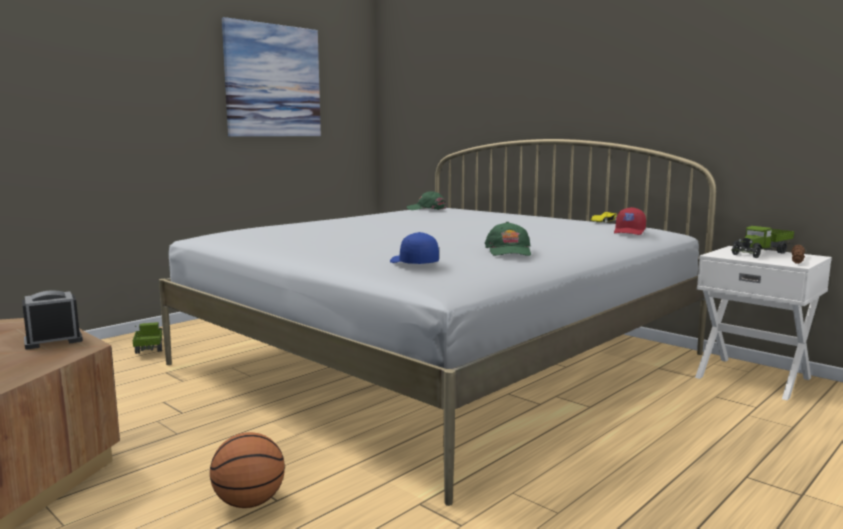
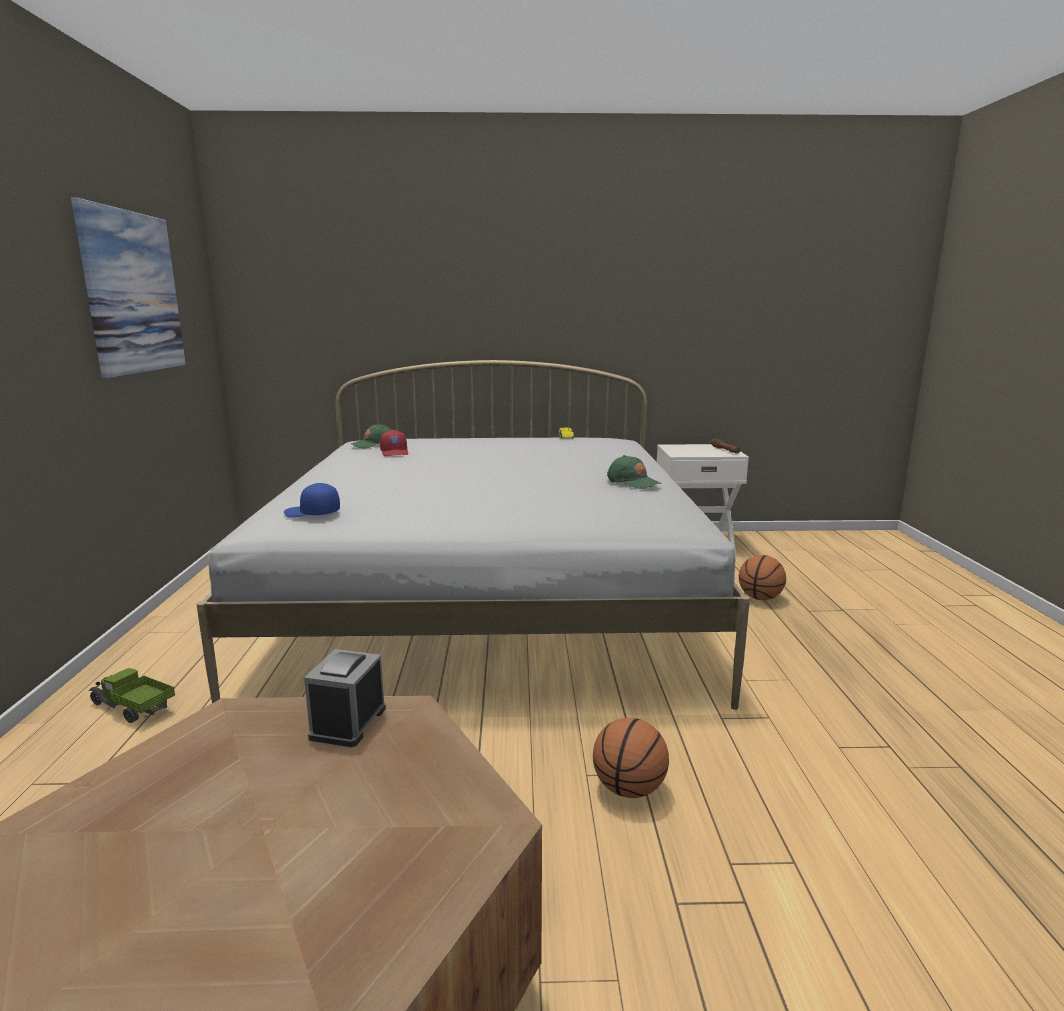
camera: 45 degrees left, 5 degrees up
blue cap [390,232,439,264] -> blue cap moved to [284,483,340,518]
red cap [614,207,646,235] -> red cap moved to [380,430,408,456]
toy truck [731,226,794,258] -> none
none -> basketball [739,555,786,600]

